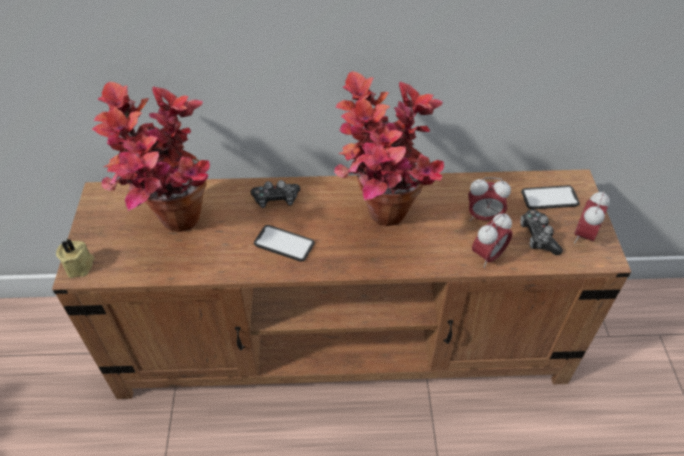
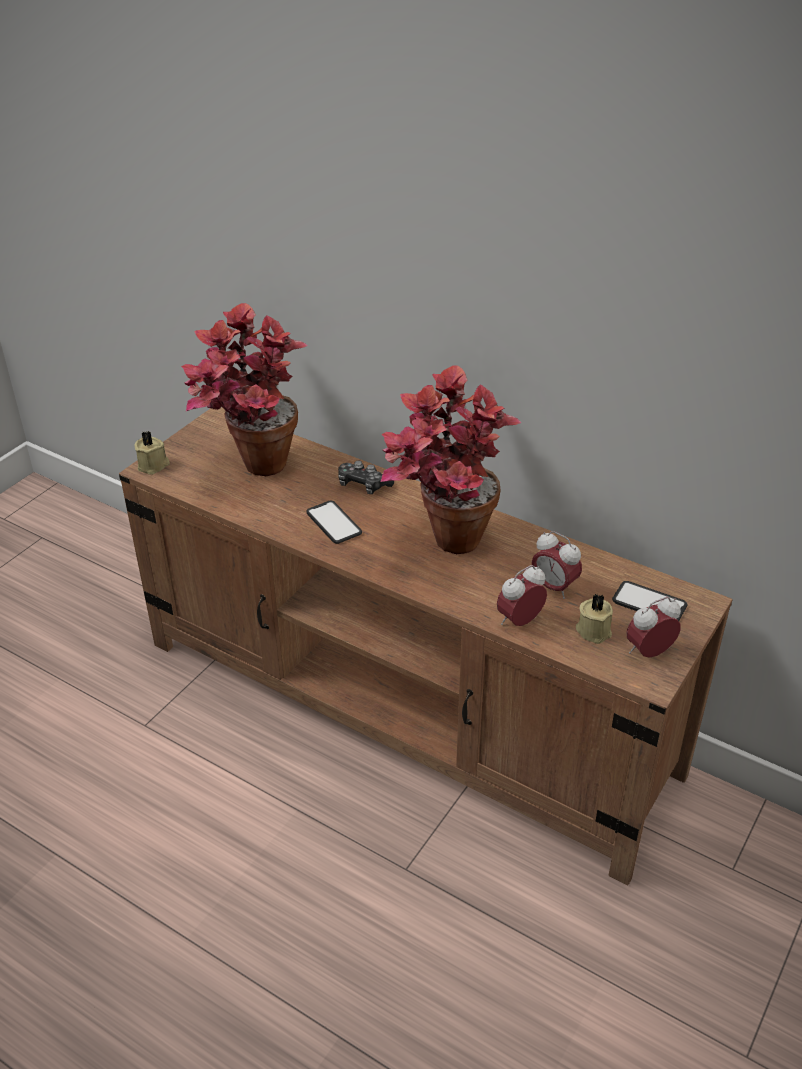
camera: 35 degrees right, 10 degrees down
alarm clock [472,213,513,268] -> alarm clock turned 150 degrees clockwise [497,565,547,626]
game controller [521,210,563,255] -> beige candle [576,594,613,644]

